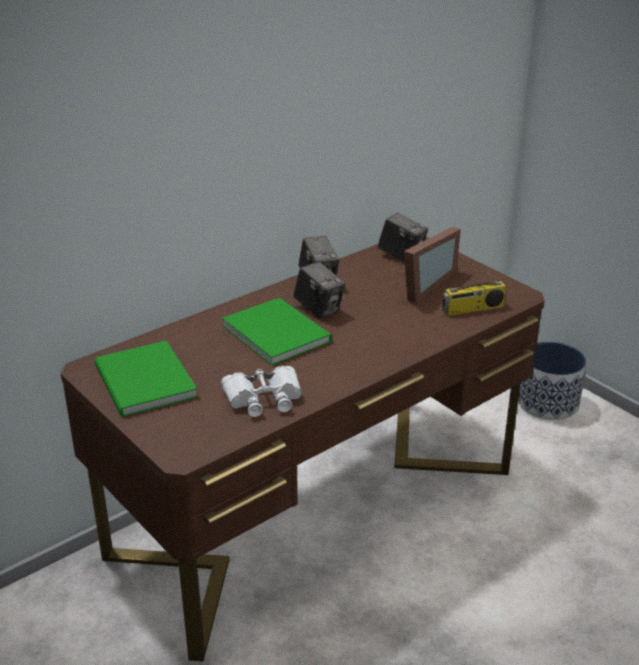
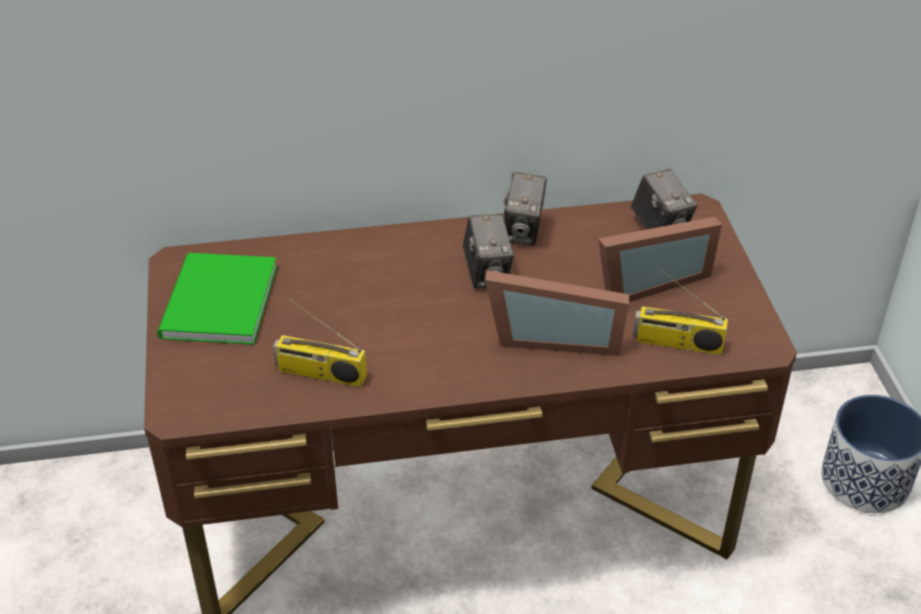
camera: 30 degrees right, 10 degrees up
white binoculars [221,366,302,417] -> radio [273,299,367,387]
green book [222,298,332,365] -> none
none -> picture frame [485,270,629,356]

